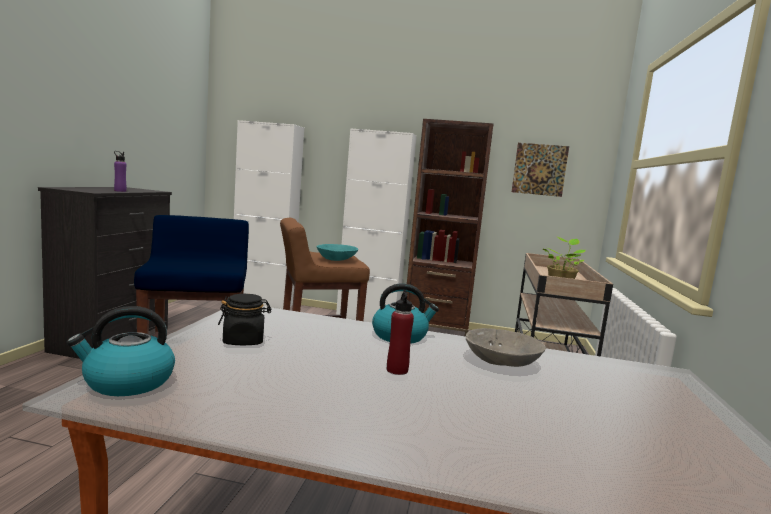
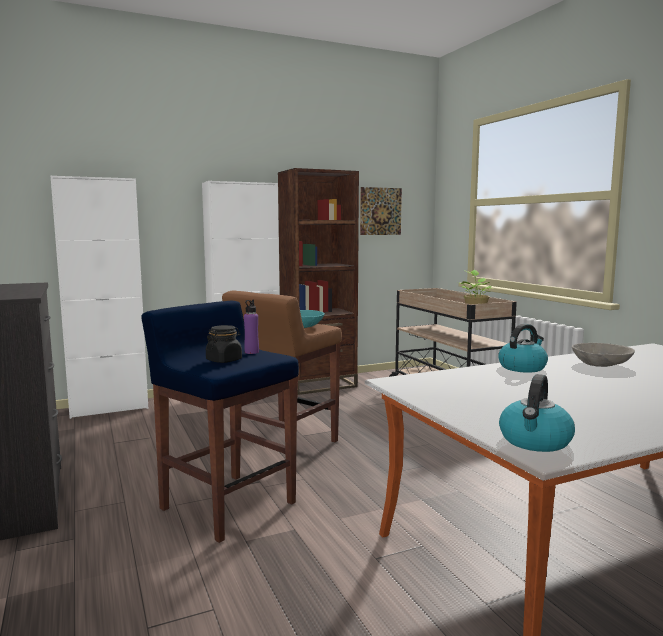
camera: 35 degrees left, 0 degrees up
purple bottle [114,151,126,192] -> purple bottle moved to [244,299,259,354]
black jar [218,294,271,345] -> black jar moved to [206,325,242,363]
red bottle [387,290,414,375] -> none

